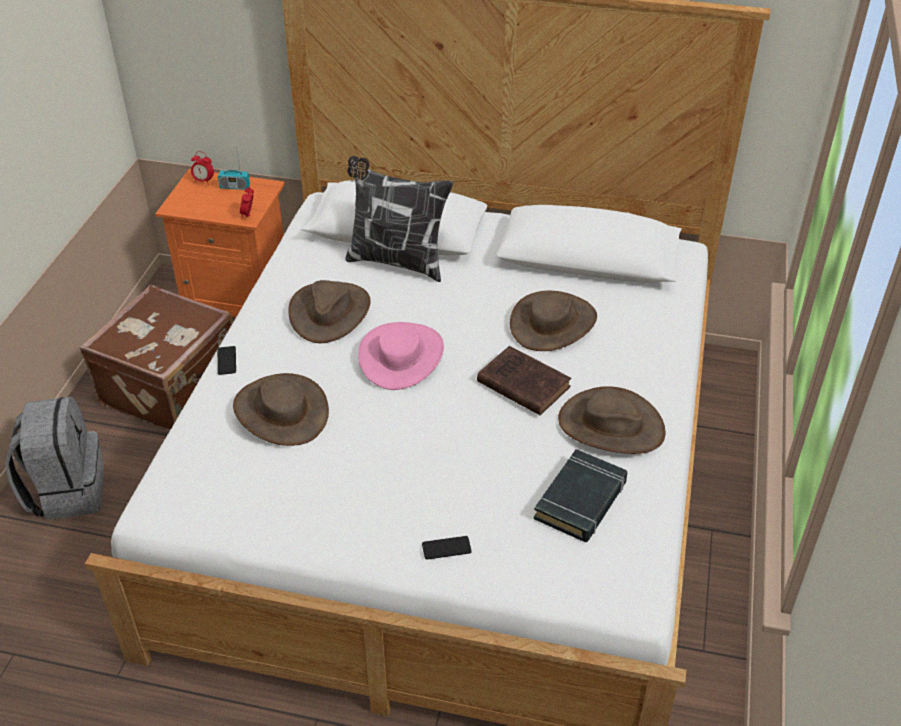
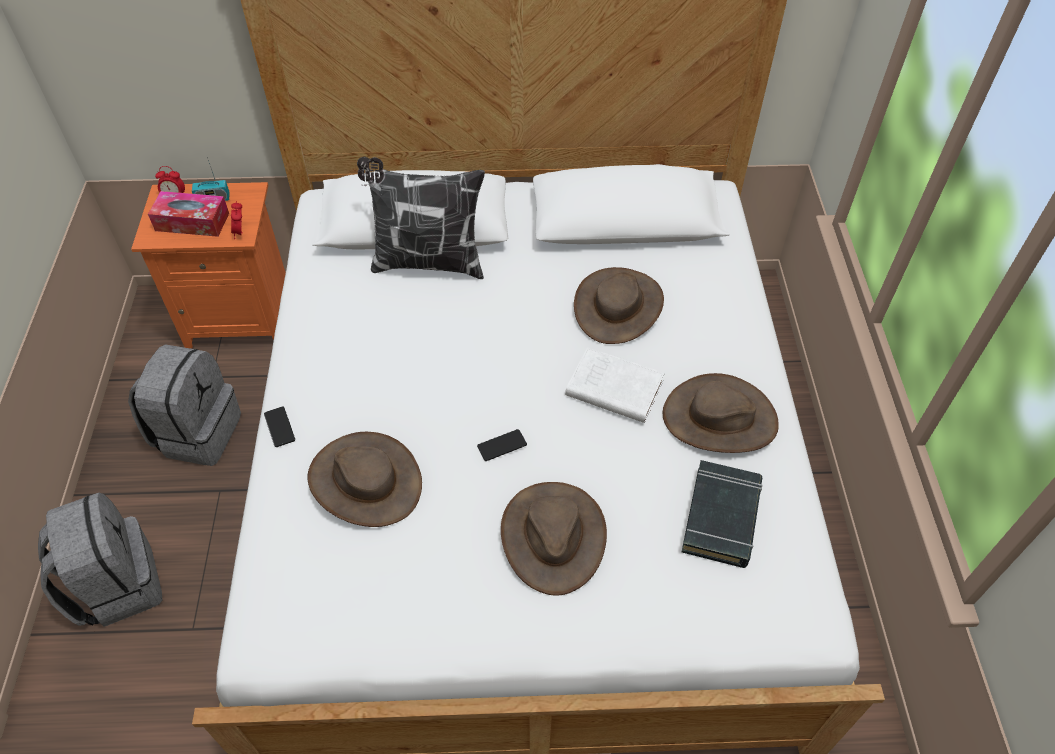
camera: 15 degrees left, 10 degrees up
brown suitcase [80,285,233,431] -> grey backpack [128,344,241,466]
brown hat [288,280,371,343] -> brown hat moved to [501,482,607,595]
pink hat [358,322,444,390] -> none
phone [422,536,472,559] -> phone moved to [477,429,527,461]
brown book [477,346,571,415] -> white book [565,347,665,423]
none -> tissue box [148,191,229,237]

